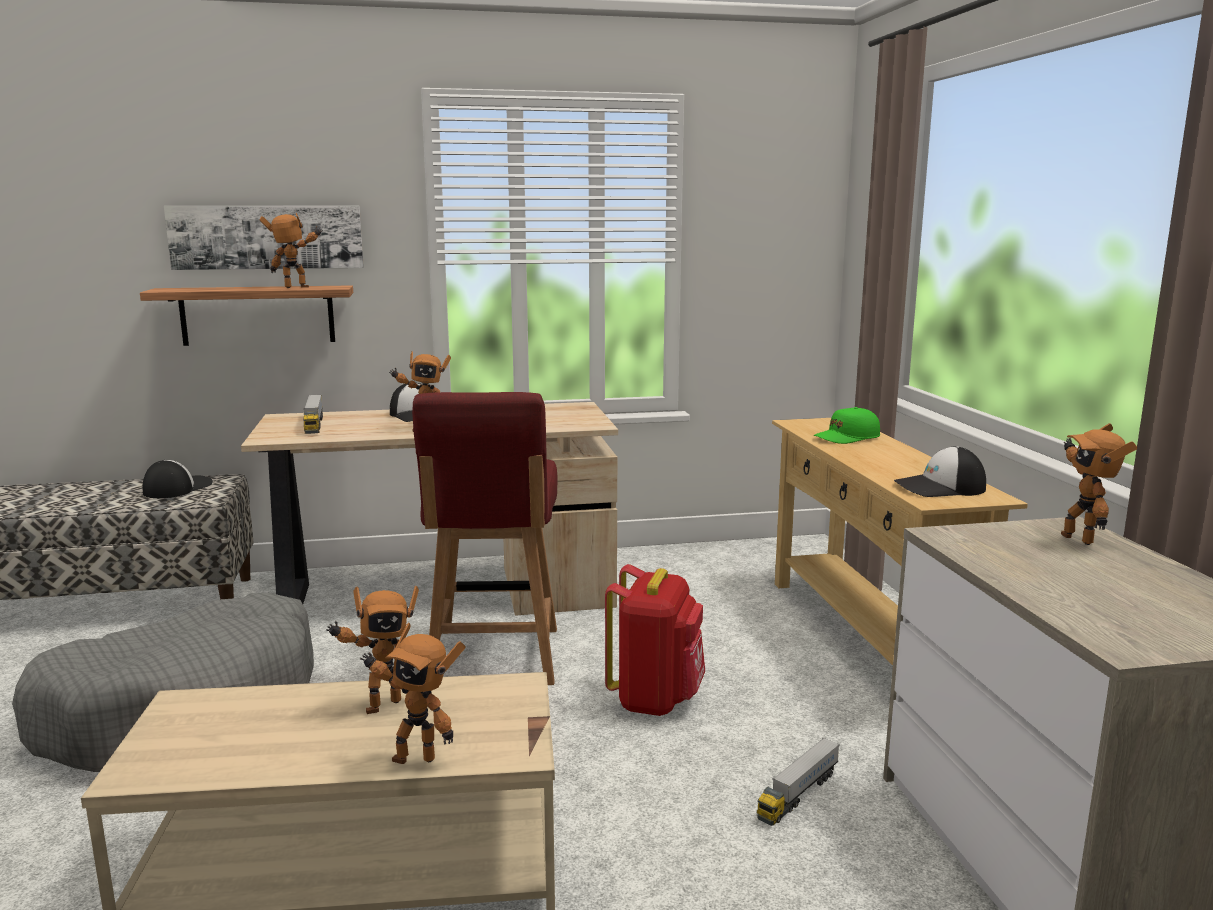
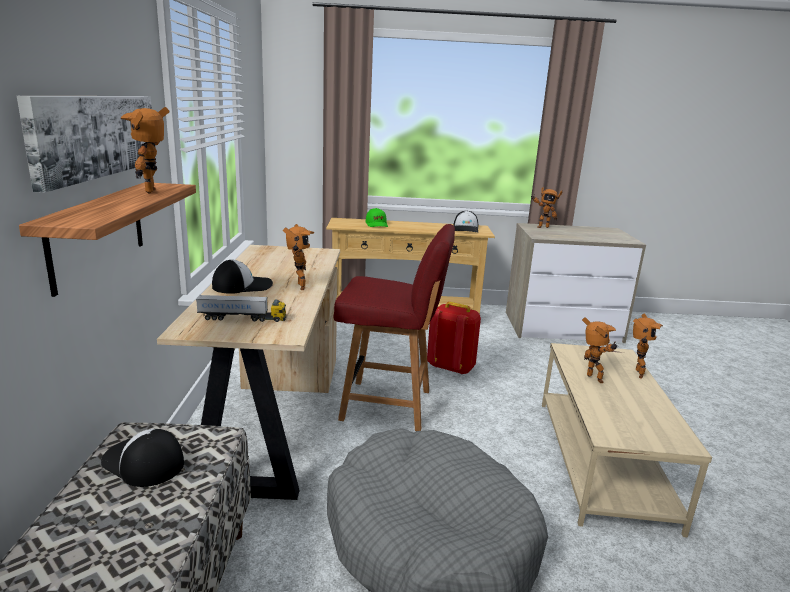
camera: 80 degrees left, 5 degrees up
toy truck [757,737,840,826] -> none

